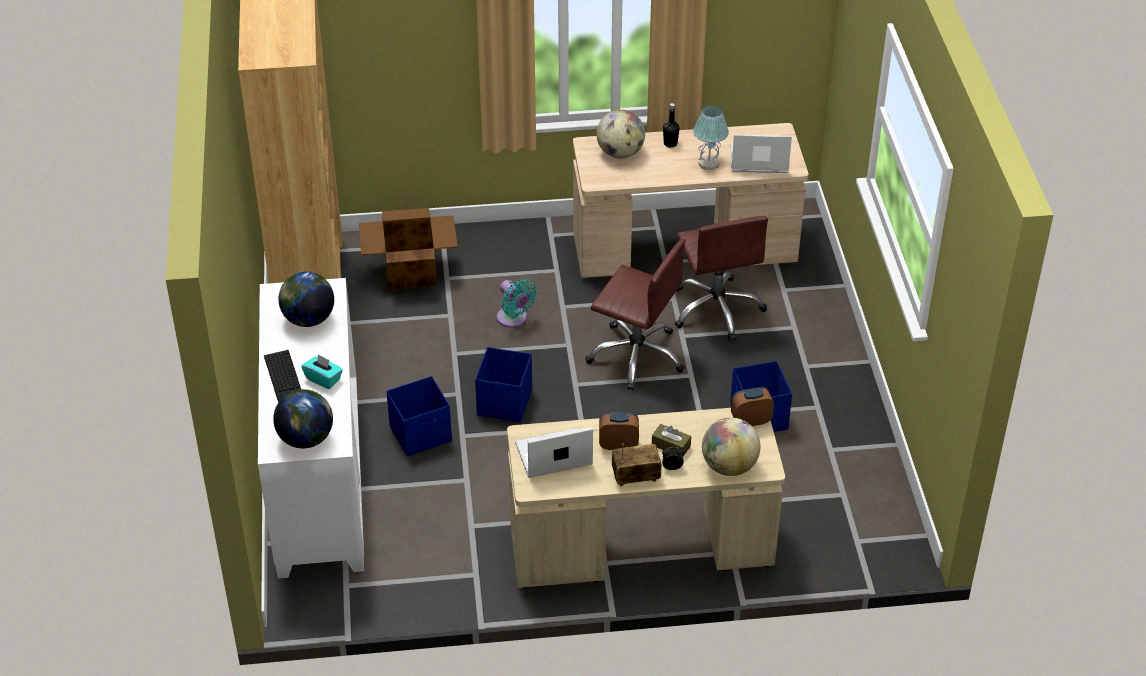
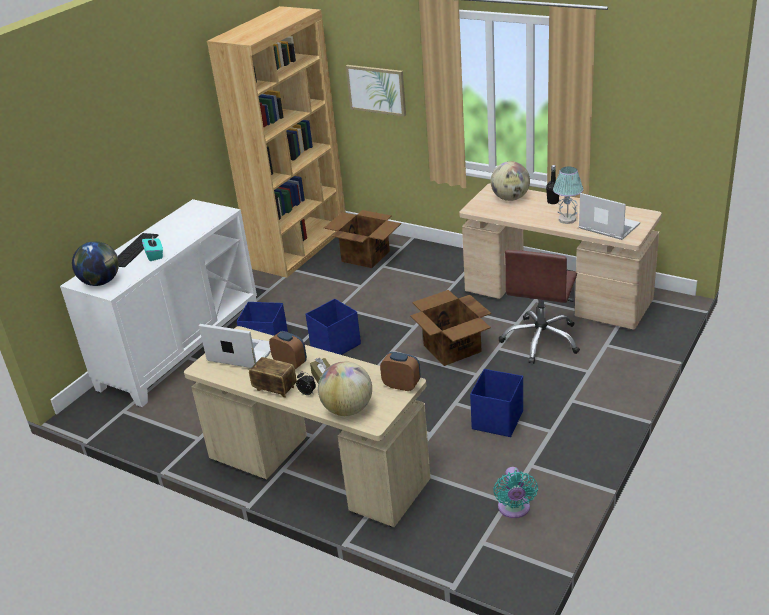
camera: 40 degrees right, 10 degrees down
globe [279,272,334,327] -> none
turquoise fan [497,279,537,328] -> turquoise fan moved to [493,467,538,518]
brown office chair [585,239,686,391] -> cardboard box [410,290,491,366]
none -> picture [346,65,406,117]

